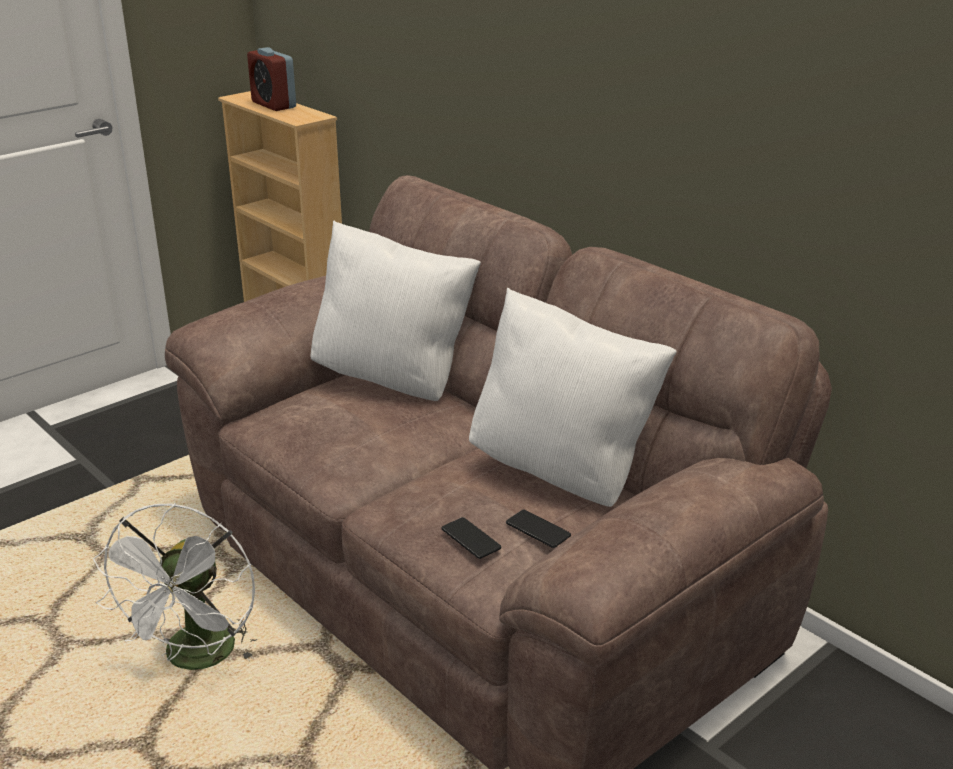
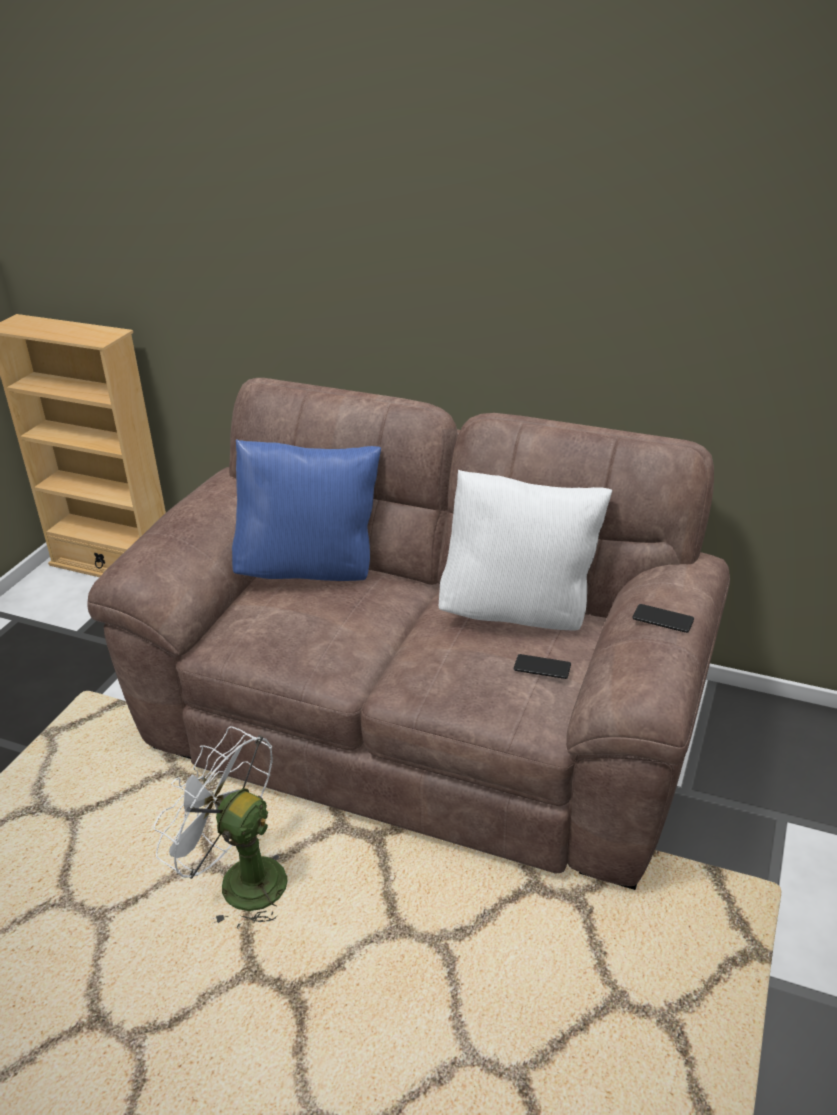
camera: 25 degrees left, 5 degrees up
white fan [93,503,257,670] -> white fan turned 135 degrees clockwise [154,726,287,930]
alarm clock [247,47,296,111] -> none
white pillow [311,220,481,401] -> blue pillow [232,440,381,581]
phone [441,517,501,559] -> phone moved to [632,604,694,633]

